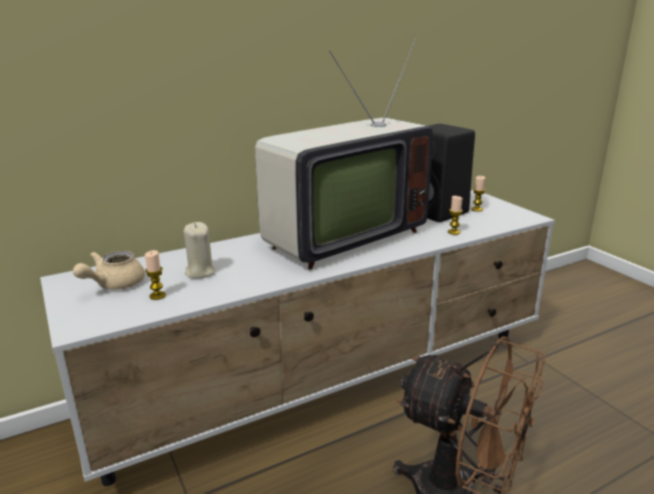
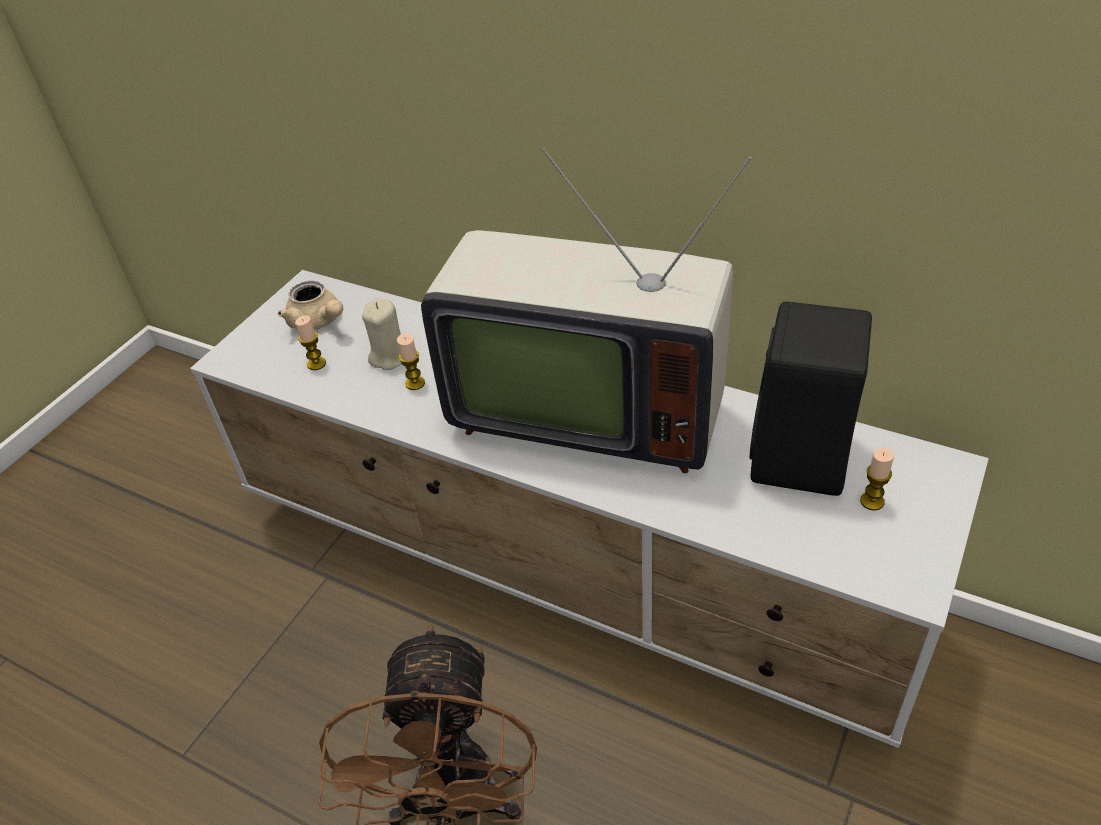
camera: 60 degrees right, 20 degrees up
beige teapot [73,251,145,290] -> beige teapot turned 135 degrees counterclockwise [277,281,343,330]
candle [448,196,463,235] -> candle moved to [397,334,425,390]

